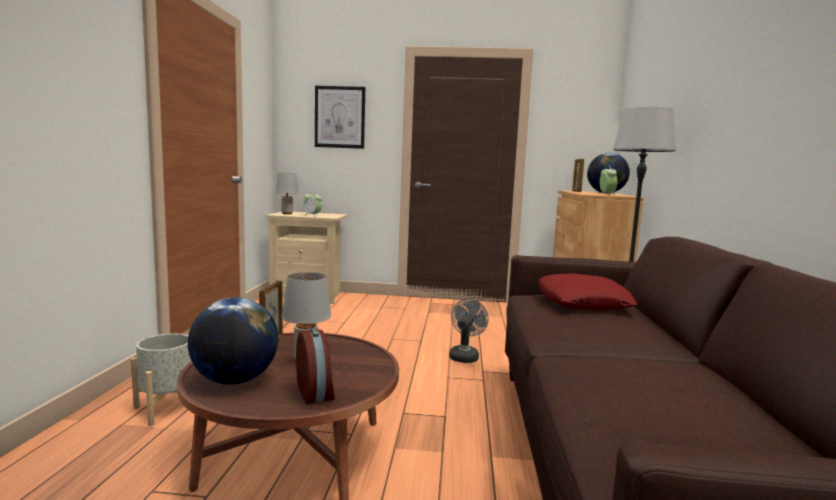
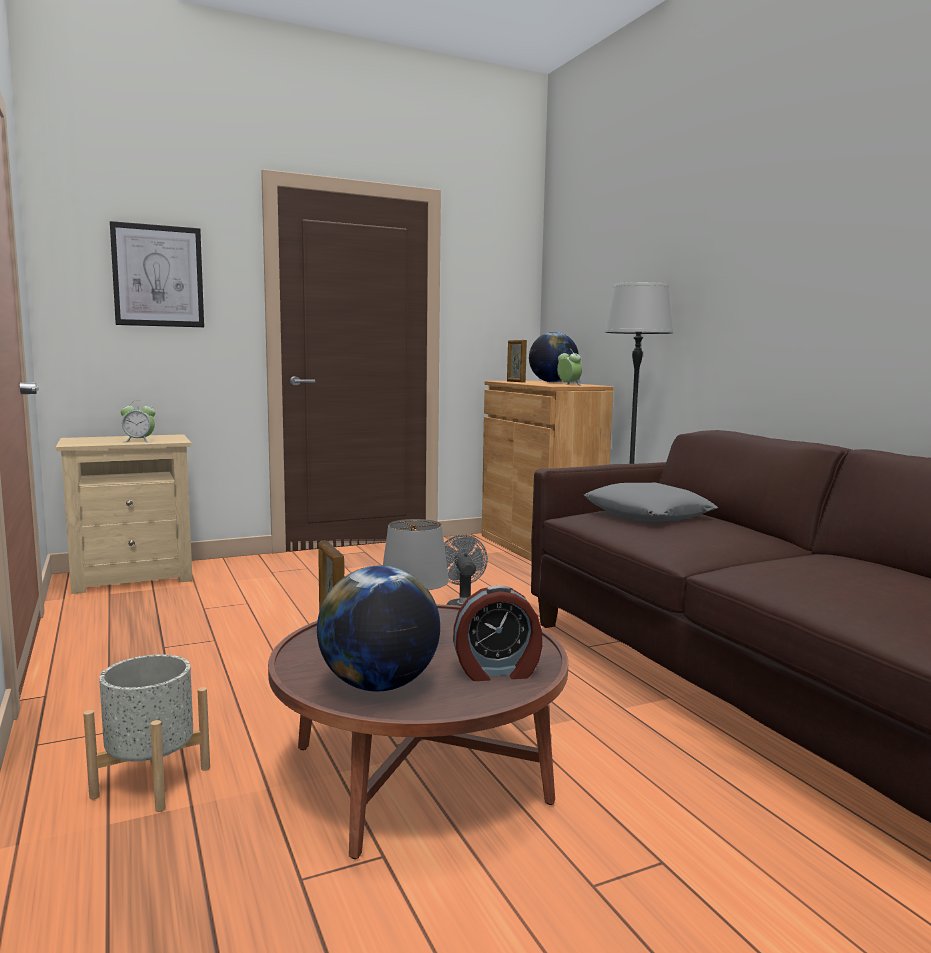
camera: 30 degrees left, 0 degrees up
grey table lamp [275,173,299,214] -> none
alarm clock [296,327,335,404] -> alarm clock turned 135 degrees clockwise [453,585,542,681]
red pillow [538,273,638,310] -> grey pillow [584,483,718,521]

